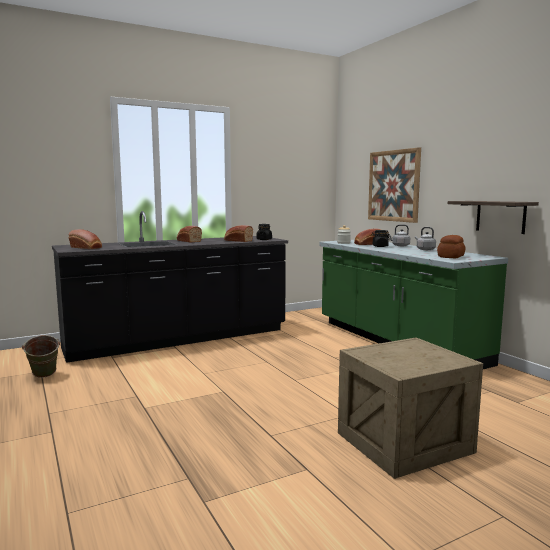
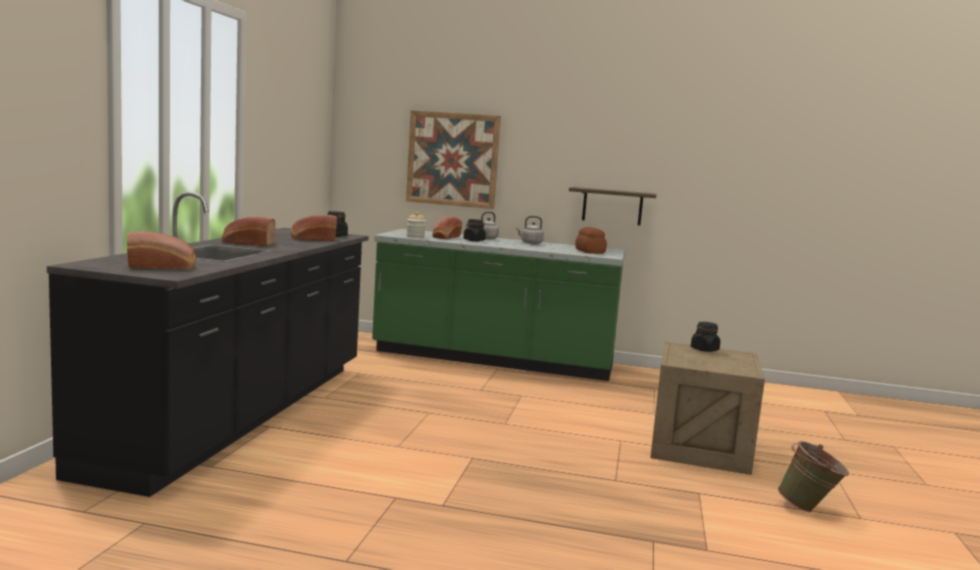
camera: 50 degrees left, 0 degrees up
green bucket [22,335,60,378] -> green bucket moved to [778,441,849,512]
none -> black jar [691,322,720,352]

